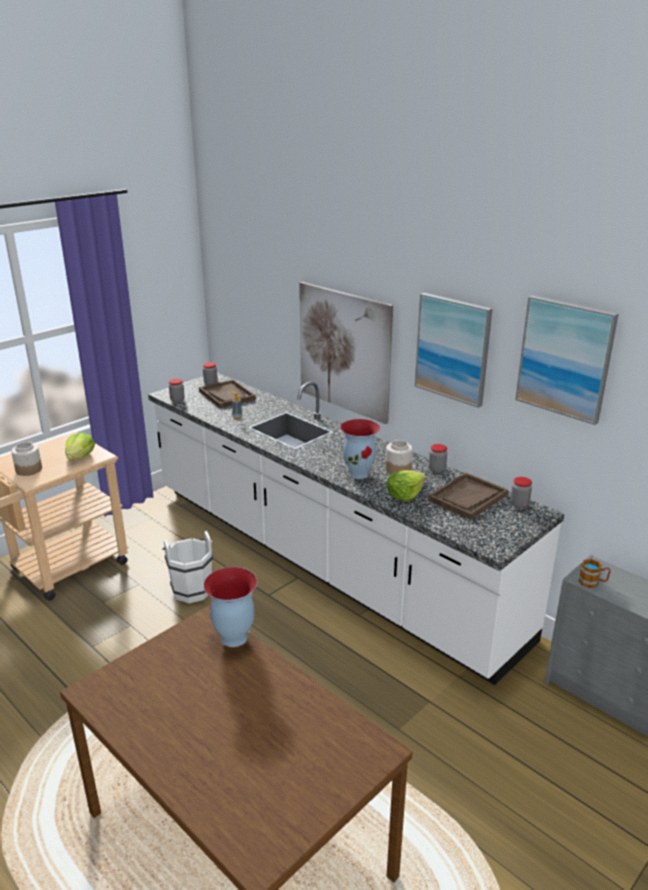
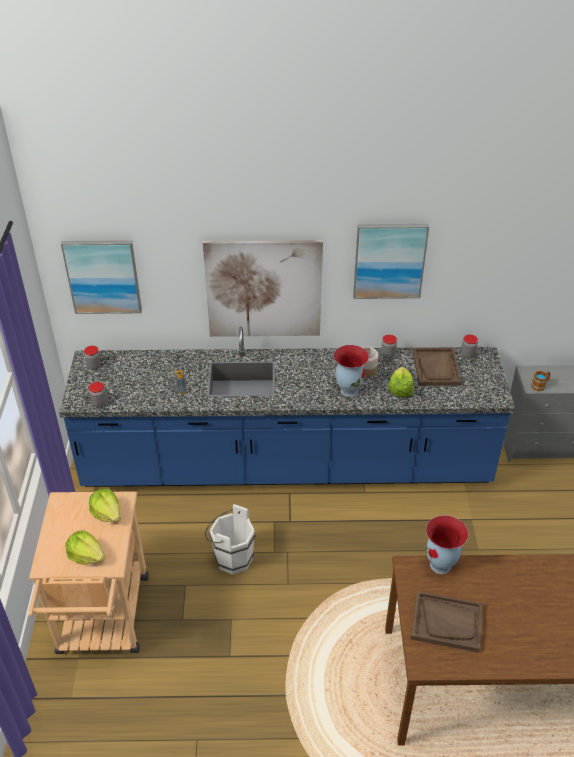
camera: 45 degrees left, 15 degrees up
jar [11,442,42,476] -> lettuce [66,530,105,565]
white counter [148,373,564,685] -> blue counter [59,327,515,487]
brown tray [199,380,256,408] -> brown tray moved to [411,591,483,653]
picture [515,295,619,425] -> picture moved to [61,240,142,314]

